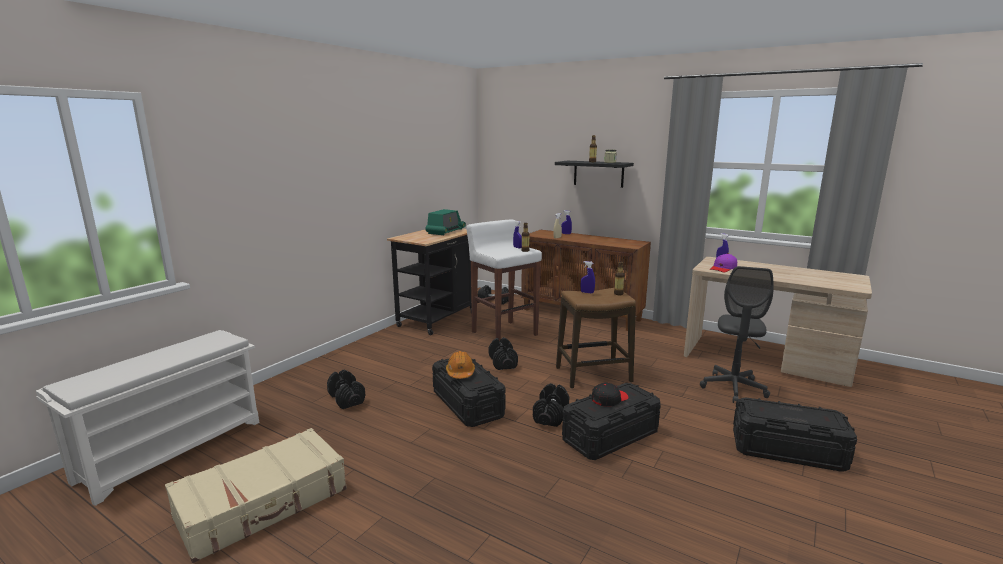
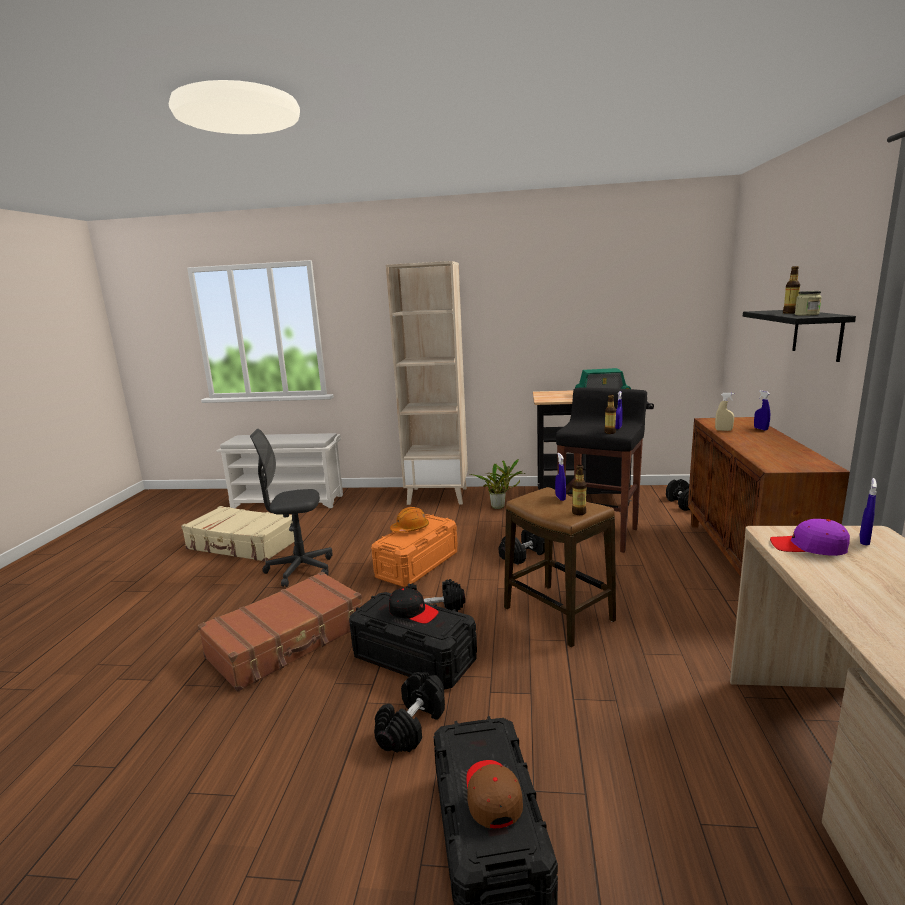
camera: 65 degrees right, 0 degrees up
black dumbbell [327,370,365,409] -> black dumbbell moved to [374,672,445,753]
black storage box [432,358,505,427] -> orange storage box [371,514,458,587]
white stool [466,219,542,341] -> black stool [556,388,647,553]
grey office chair [700,266,774,403] -> grey office chair moved to [250,429,333,587]
none -> brown suitcase [198,572,362,692]
none -> beige bookcase [386,261,468,505]
none -> brown cap [466,760,523,829]
none -> potted plant [469,459,525,509]

